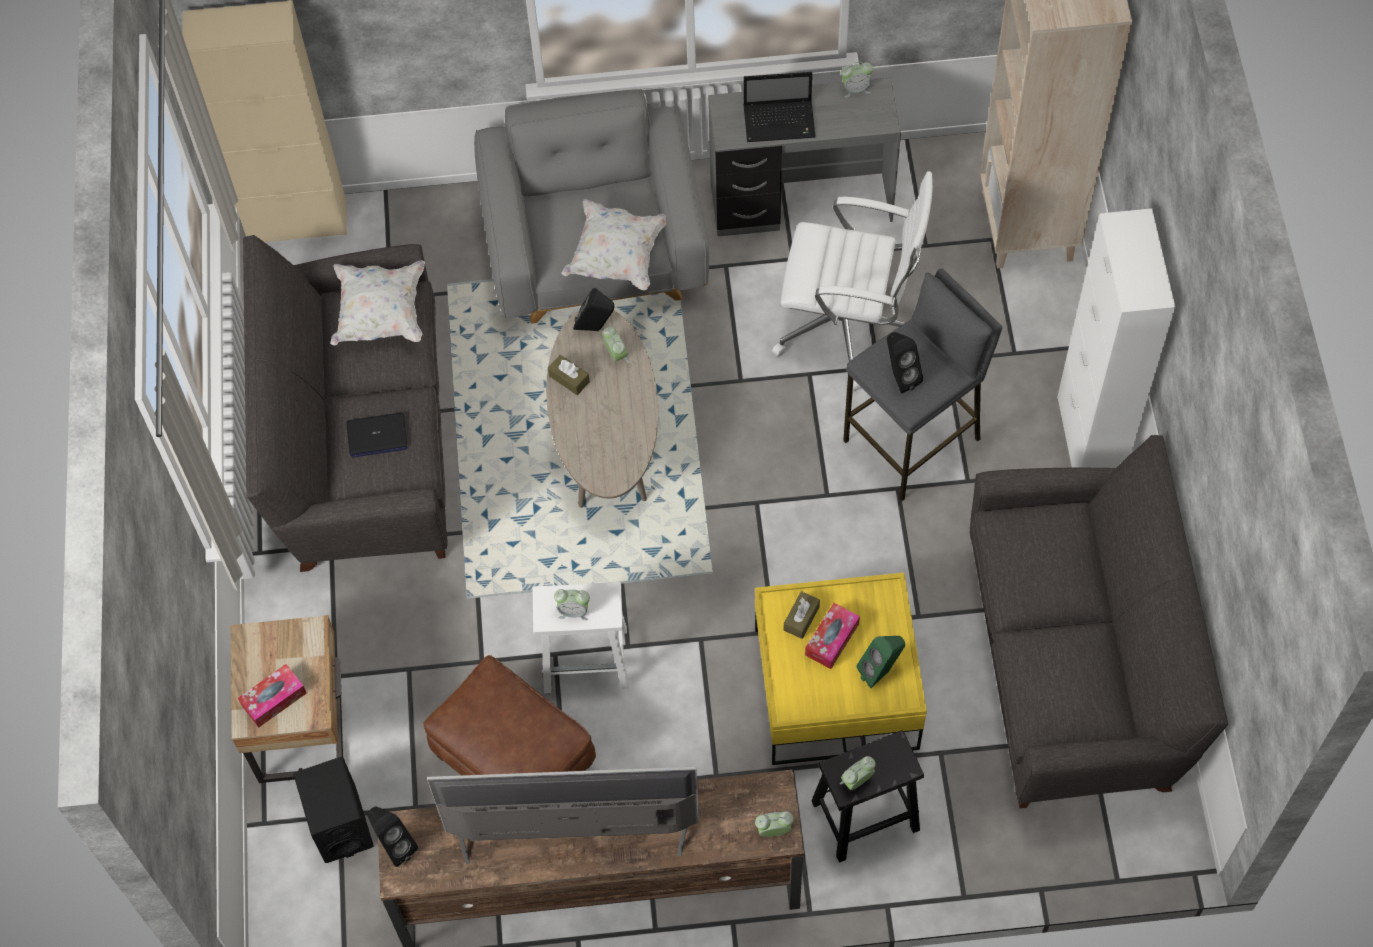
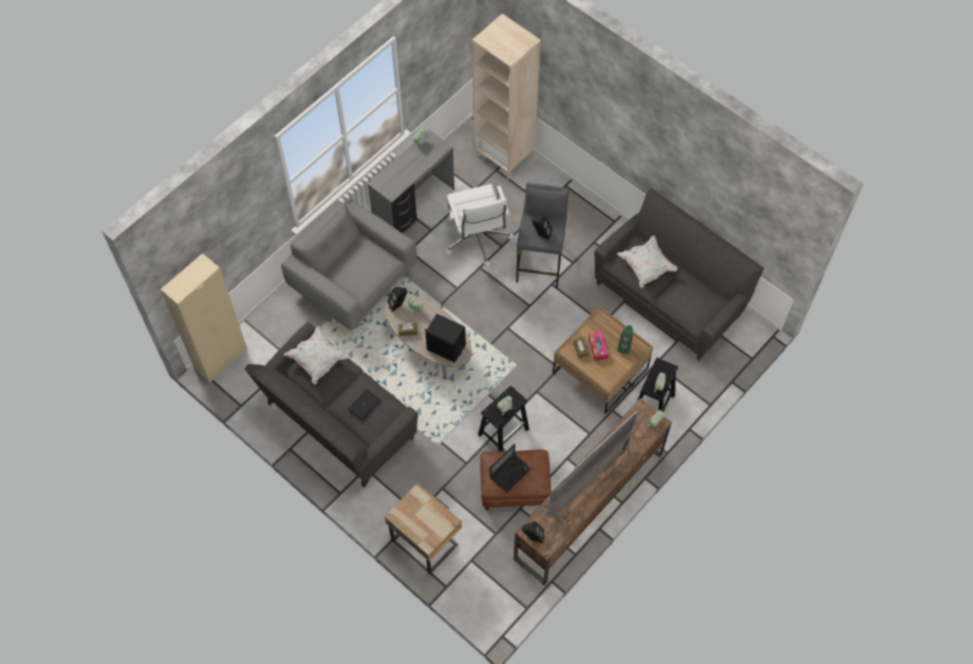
camera: 45 degrees left, 0 degrees up
tissue box [238,664,307,728] -> none
black speaker [293,757,374,863] -> black speaker moved to [425,314,466,363]
white stool [533,582,629,693] -> black stool [478,386,529,452]
white pillow [561,199,666,290] -> white pillow moved to [617,235,678,288]
laptop [743,72,816,142] -> laptop moved to [490,444,532,492]
yellow coffee table [755,573,927,765] -> brown coffee table [553,306,653,414]
white office chair [772,171,933,391] -> white office chair turned 105 degrees clockwise [445,184,514,267]
white cabinet [1057,208,1175,468] -> none

